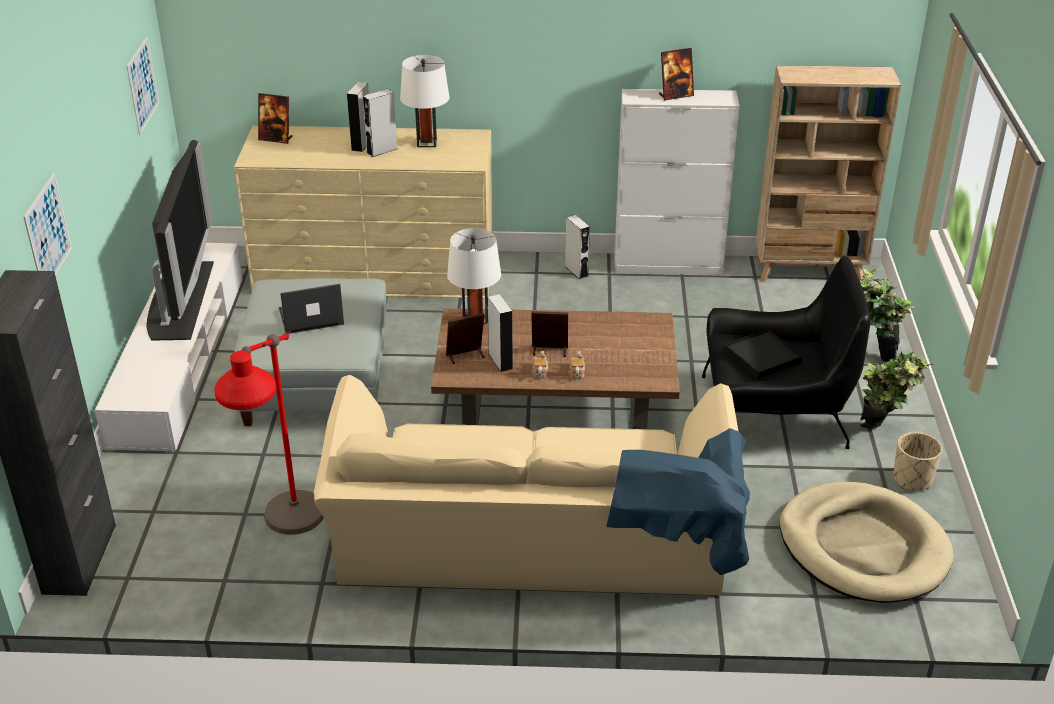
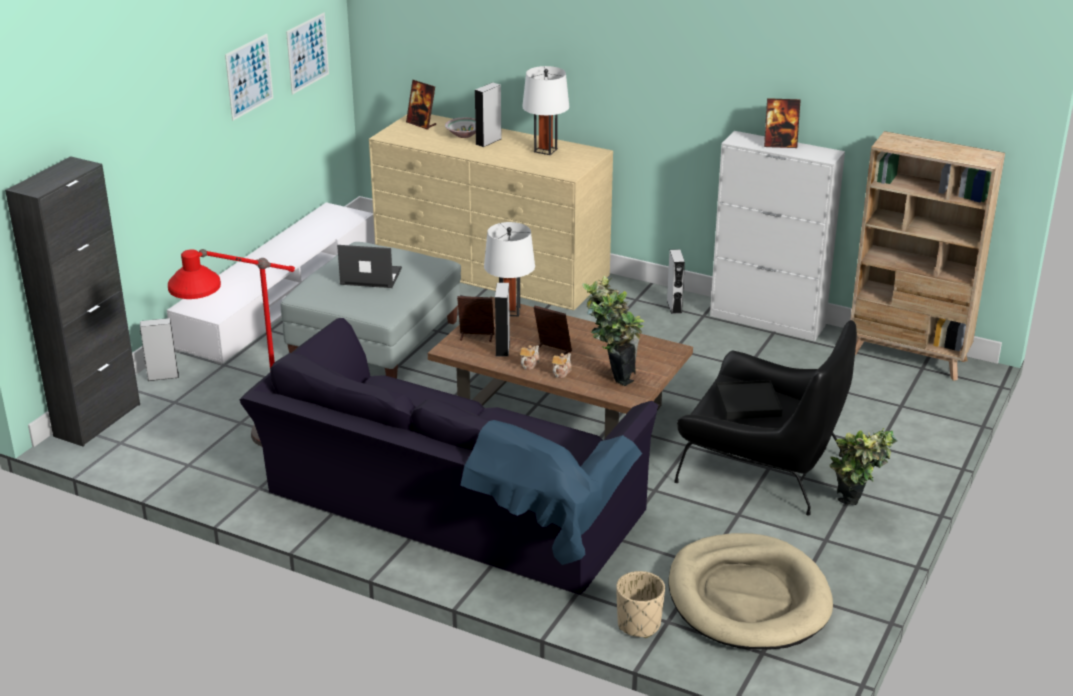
camera: 25 degrees right, 5 degrees down
picture [24,173,72,276] -> picture moved to [225,34,273,121]
television [146,140,214,341] -> none
beige sofa [314,375,750,595] -> black sofa [239,318,658,595]
grey speaker [363,89,397,157] -> grey speaker moved to [140,318,179,381]
potted plant [860,268,914,362] -> potted plant moved to [582,275,644,386]
beige planter [893,432,942,490] -> beige planter moved to [616,571,665,638]
none -> bowl [445,118,476,138]

